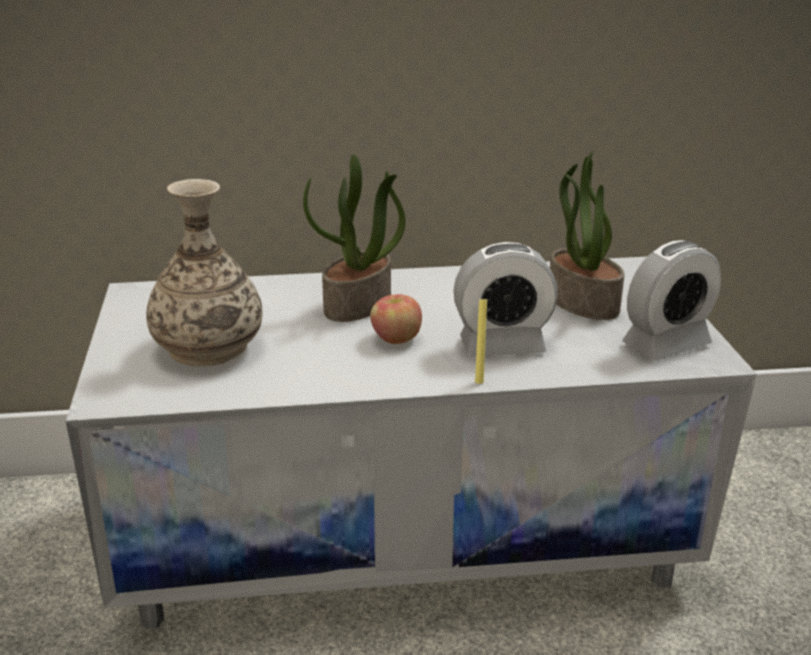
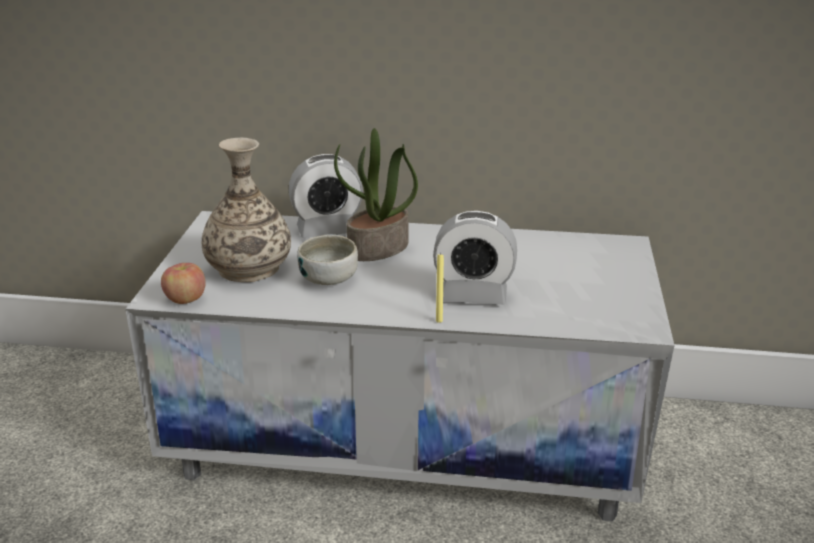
camera: 15 degrees right, 0 degrees up
apple [370,294,422,344] -> apple moved to [161,263,206,304]
potted plant [550,150,624,320] -> none
alarm clock [622,240,721,361] -> alarm clock moved to [288,154,363,238]
none -> bowl [297,234,358,285]

